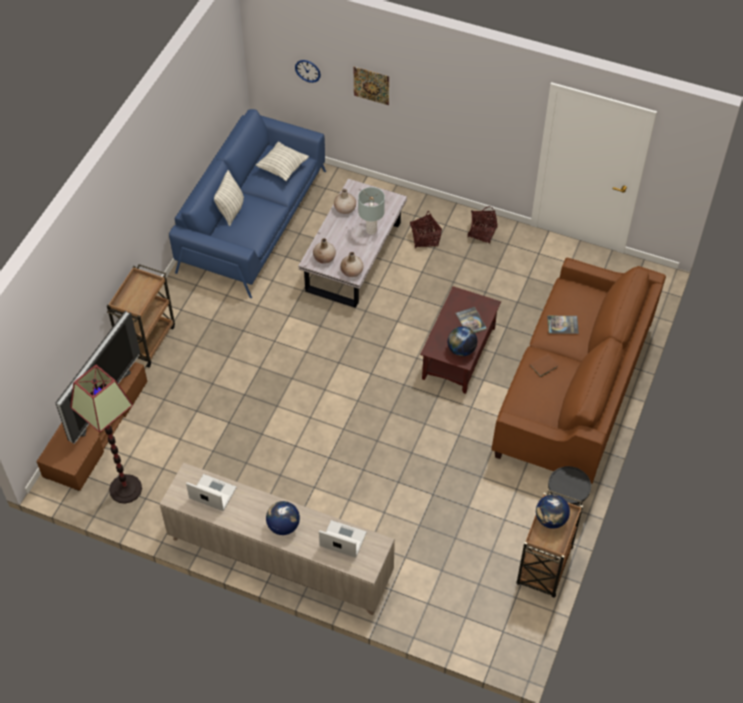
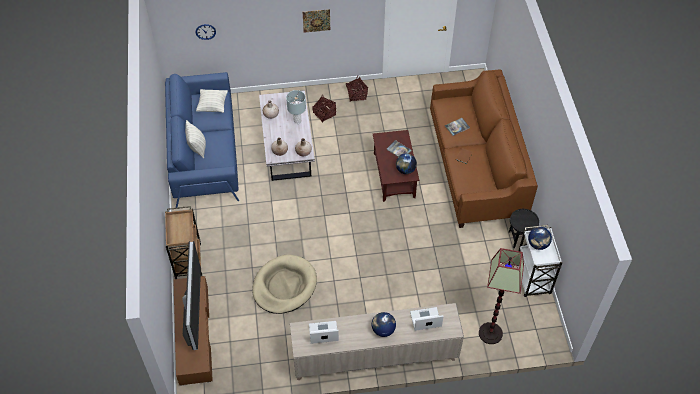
camera: 30 degrees left, 0 degrees up
floor lamp [70,365,142,504] -> floor lamp moved to [479,248,524,344]
picture [354,67,389,105] -> picture moved to [303,9,330,33]
brown cart [516,490,583,598] -> white cart [517,225,562,297]
none -> beige dog bed [252,254,317,314]

